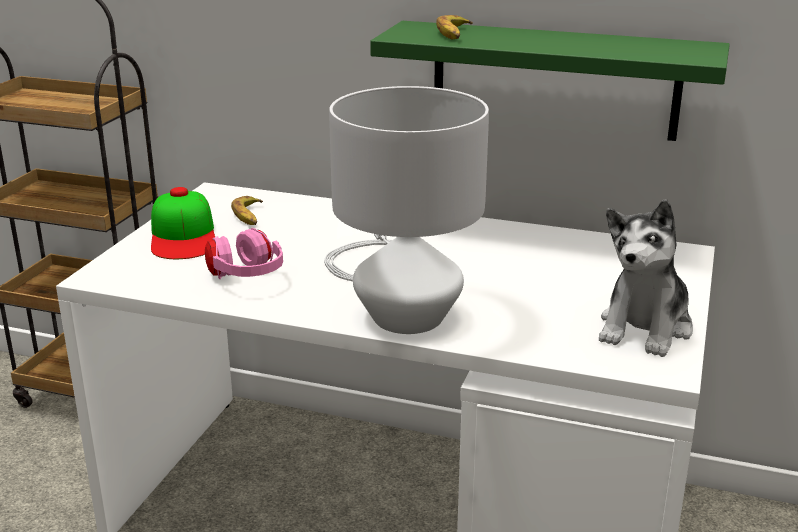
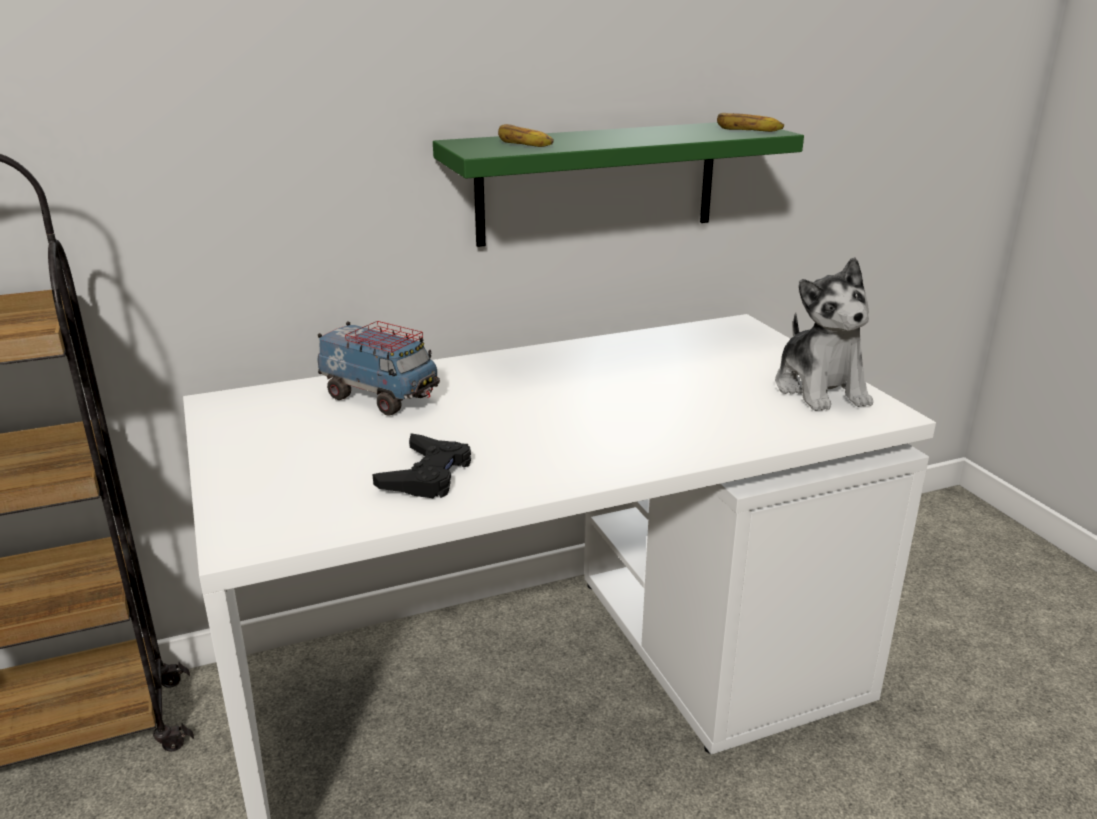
camera: 40 degrees left, 0 degrees up
cap [151,187,215,259] -> none
pink headphones [205,228,283,279] -> black game controller [372,433,471,498]
banana [231,196,263,225] -> banana moved to [717,113,784,132]
white table lamp [324,86,489,334] -> none
none -> toy truck [318,321,440,416]

